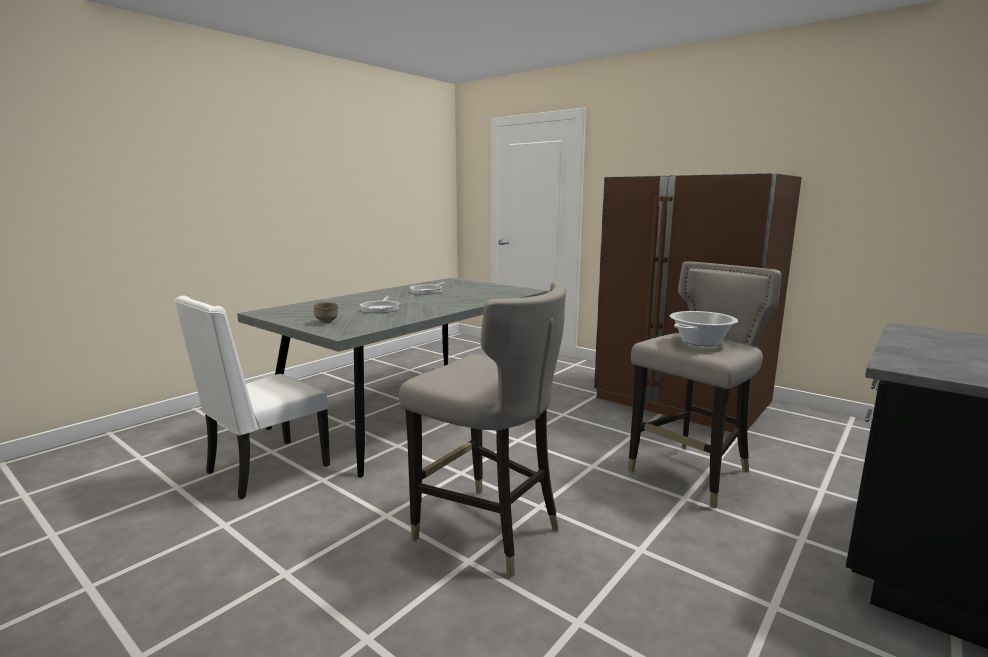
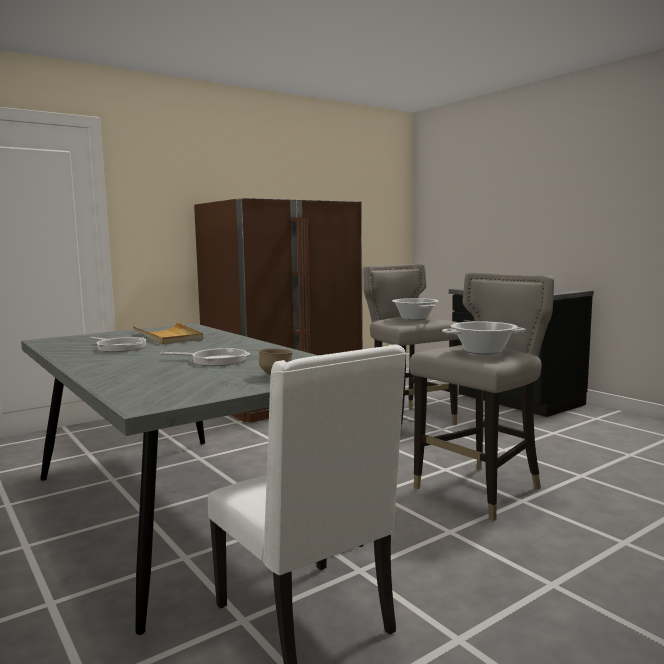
camera: 75 degrees left, 5 degrees down
none -> beige tray [133,322,203,345]
none -> cooking pot [442,321,526,354]

